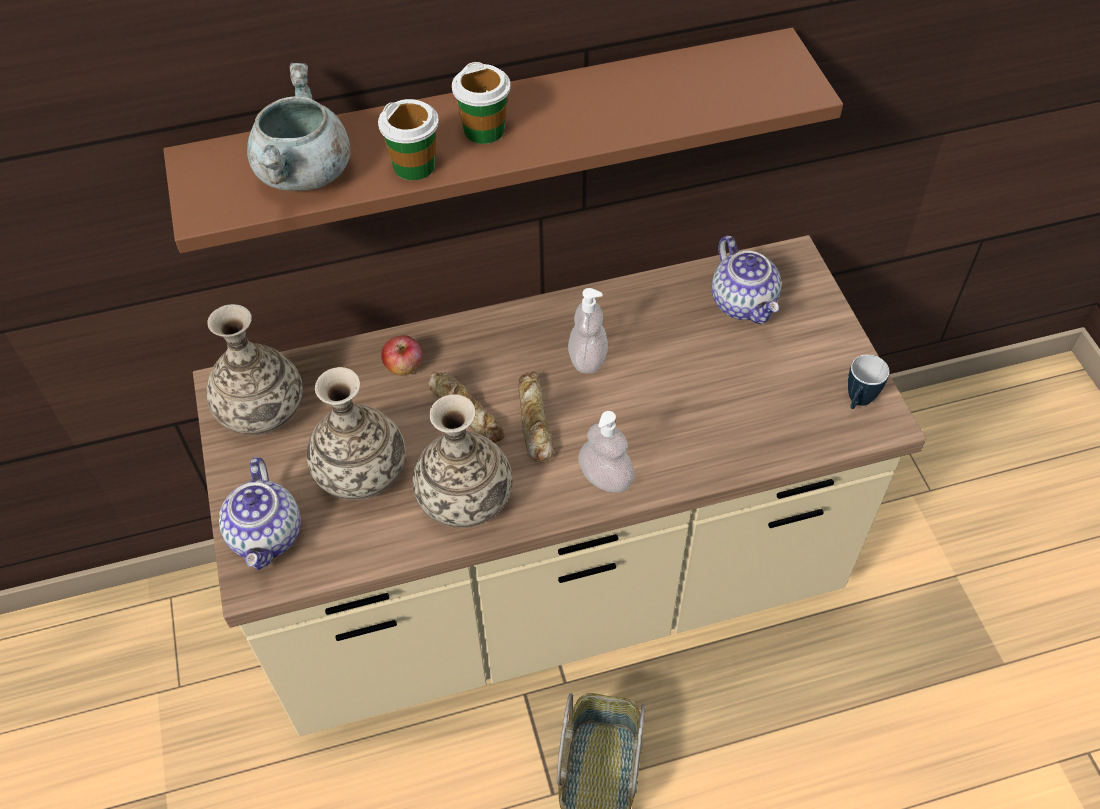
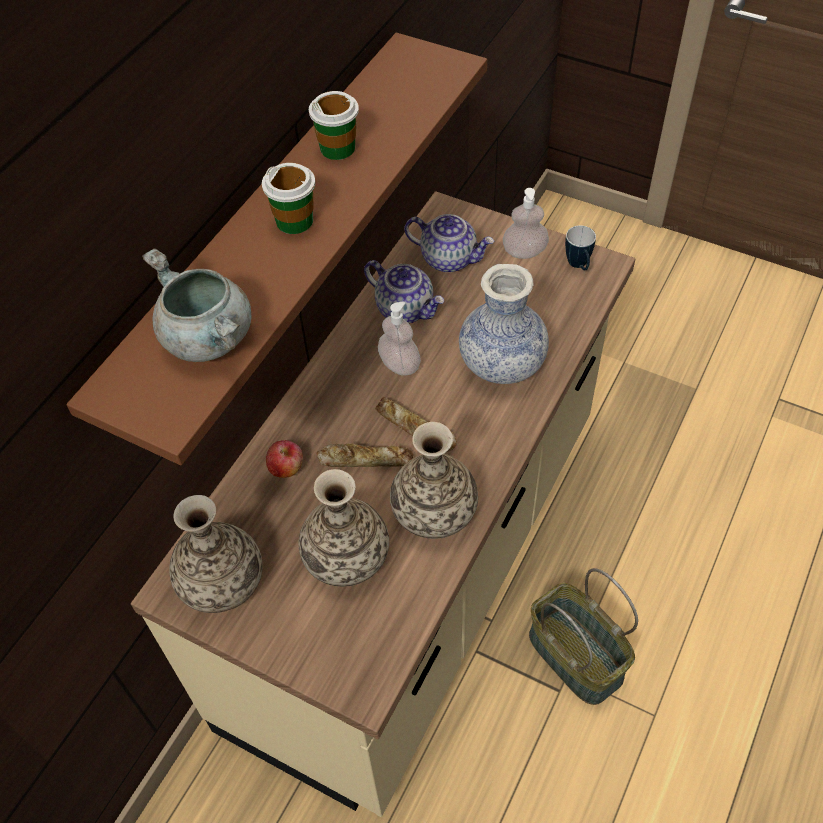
camera: 45 degrees left, 0 degrees up
teapot [219,457,301,570] -> teapot moved to [364,260,444,323]
cup [378,99,439,180] -> cup moved to [309,91,359,160]
soap dispenser [578,411,635,493] -> soap dispenser moved to [503,188,549,259]
none -> vase [459,264,549,384]

